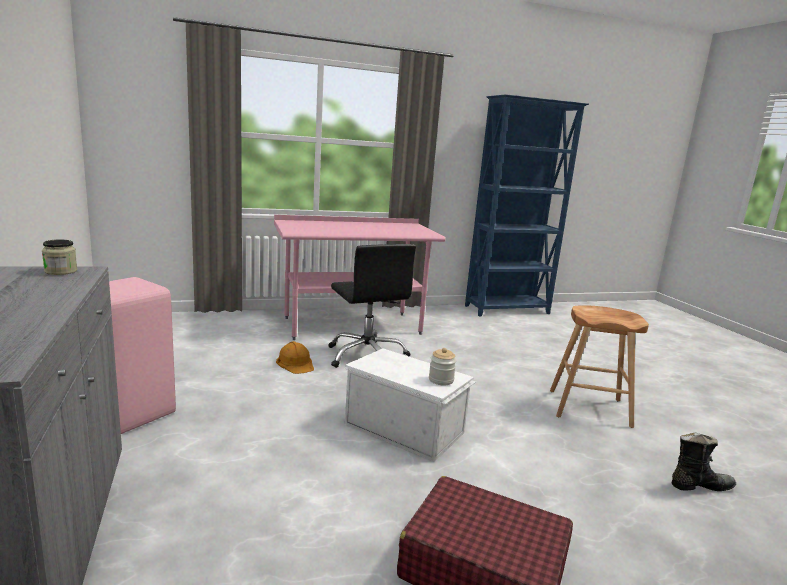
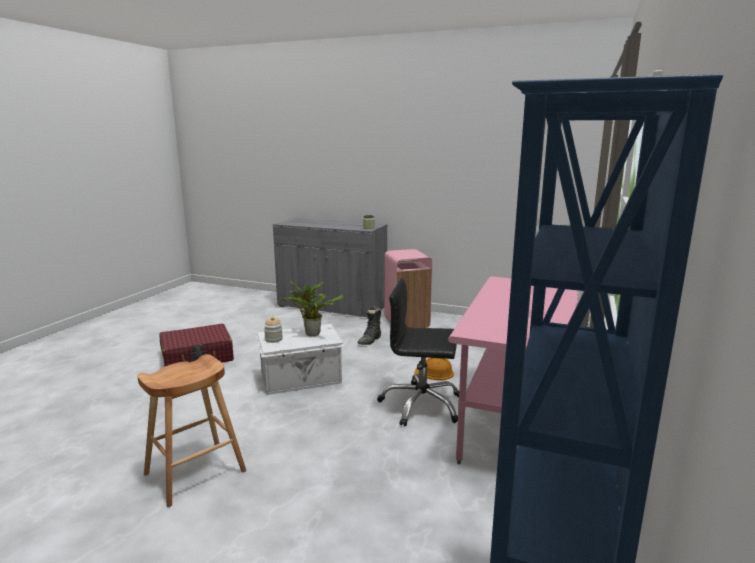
camera: 130 degrees right, 0 degrees up
black boot [672,433,736,491] -> black boot moved to [358,306,381,345]
none -> potted plant [279,281,343,337]

